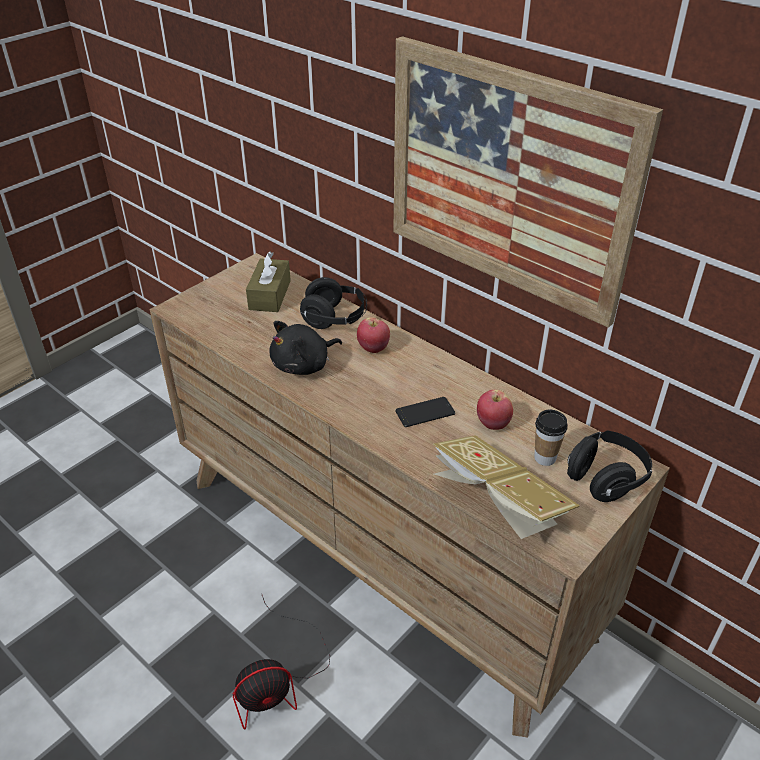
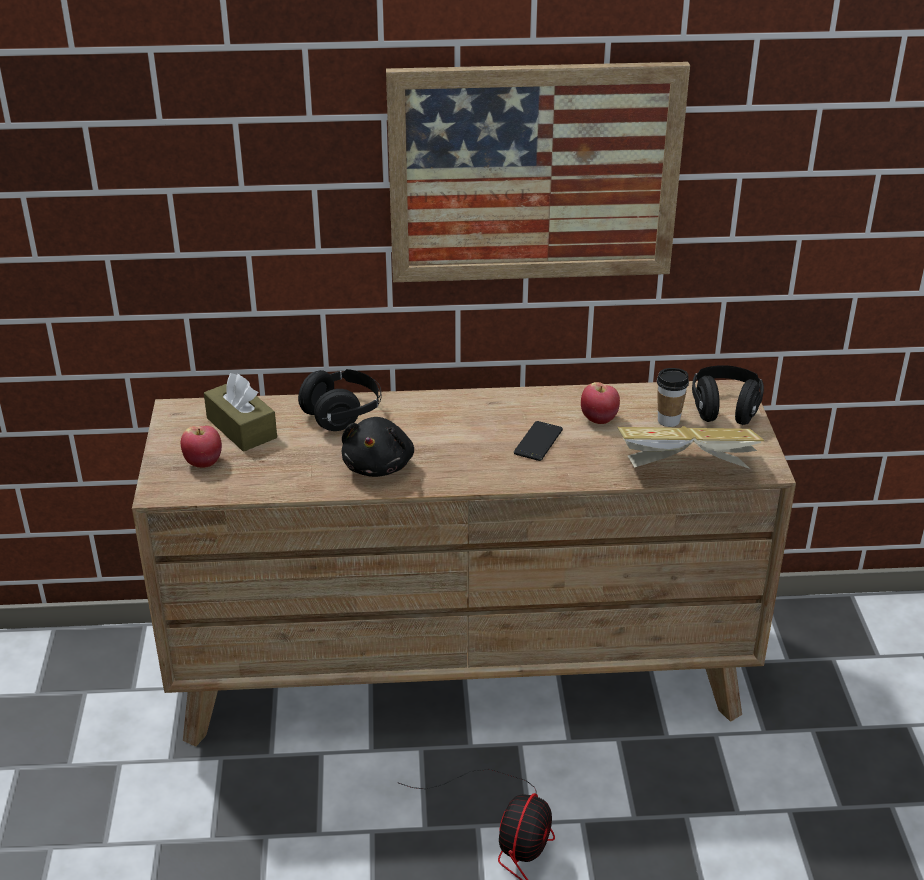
camera: 45 degrees left, 5 degrees down
apple [357,317,390,353] -> apple moved to [181,426,222,468]

